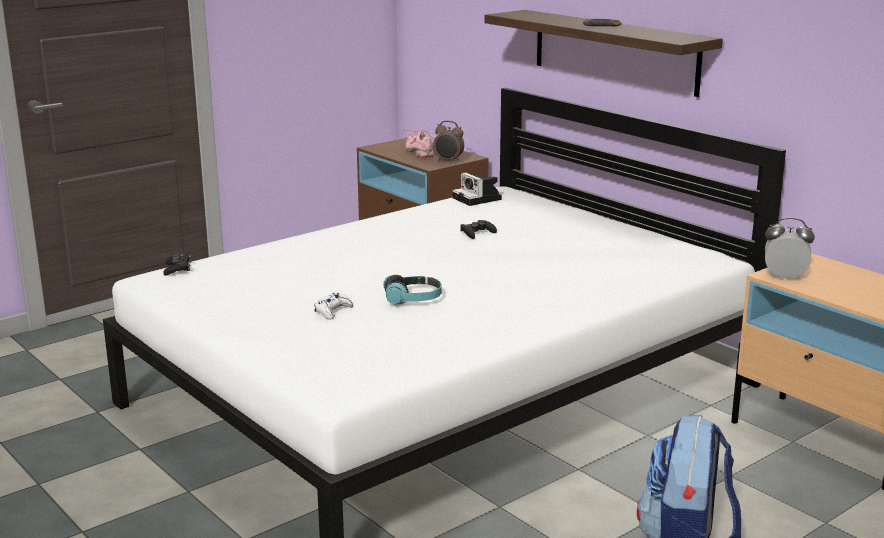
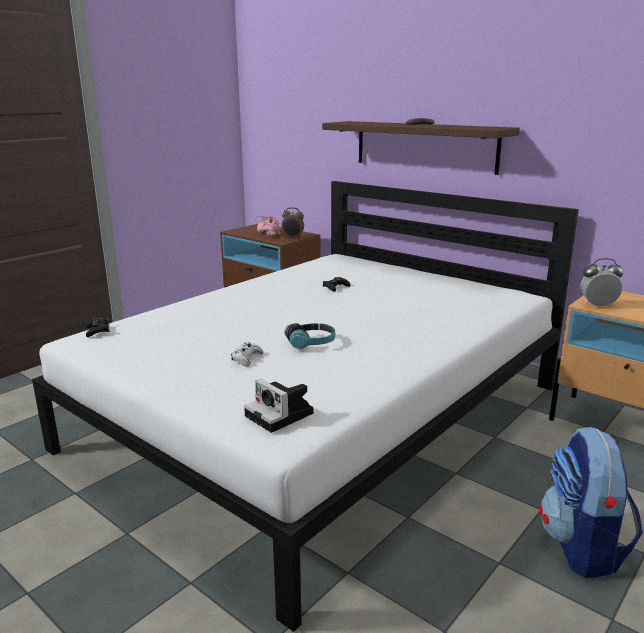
camera: 10 degrees left, 0 degrees up
camera [453,172,502,206] -> camera moved to [244,379,314,433]

